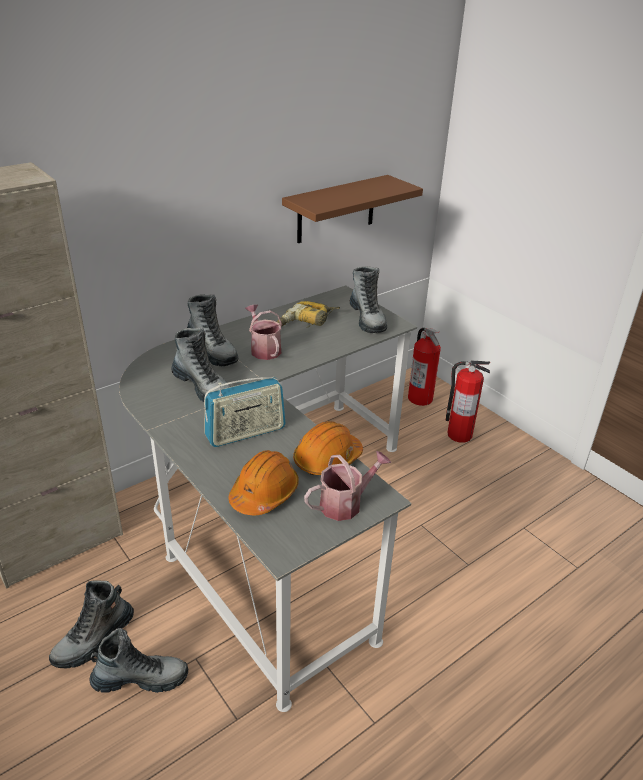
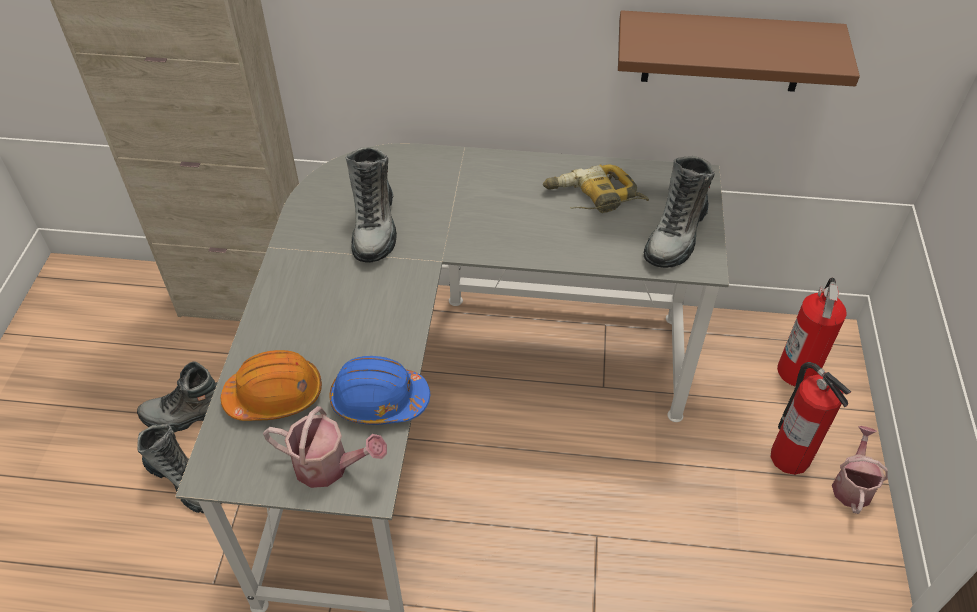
camera: 45 degrees right, 15 degrees up
boot [187,294,239,366] -> none
radio [204,377,286,447] -> none
watering can [245,304,282,360] -> watering can moved to [832,426,887,514]
orange hard hat [293,421,363,475] -> blue hard hat [330,356,430,425]

